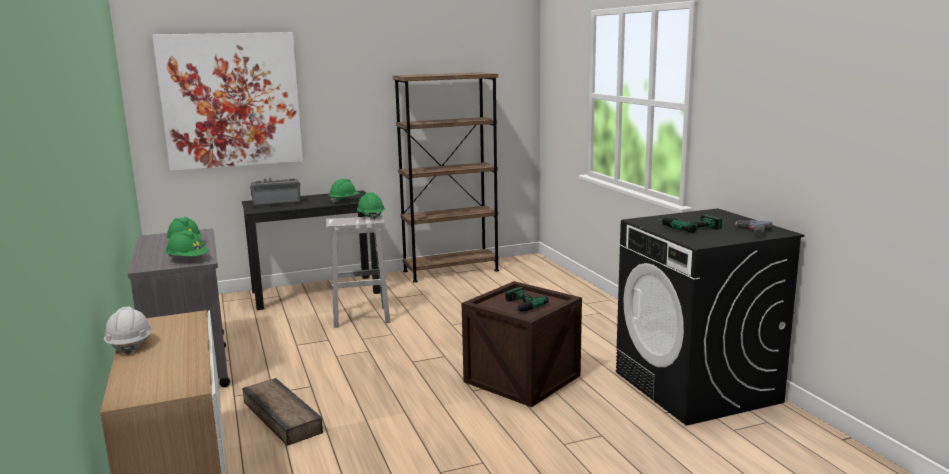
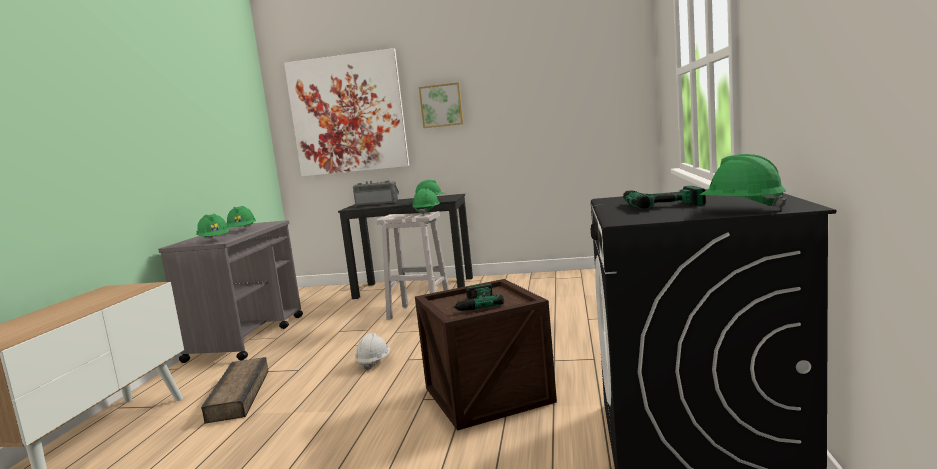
camera: 30 degrees right, 5 degrees down
white hard hat [104,306,152,355] -> white hard hat moved to [355,333,390,370]
brown bookcase [393,72,499,283] -> none
power drill [735,220,773,238] -> green hard hat [700,154,787,210]
none -> picture [419,82,464,128]

